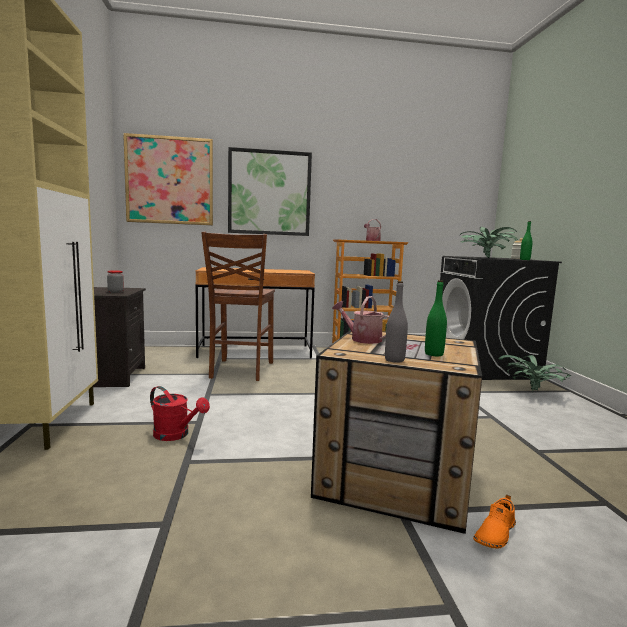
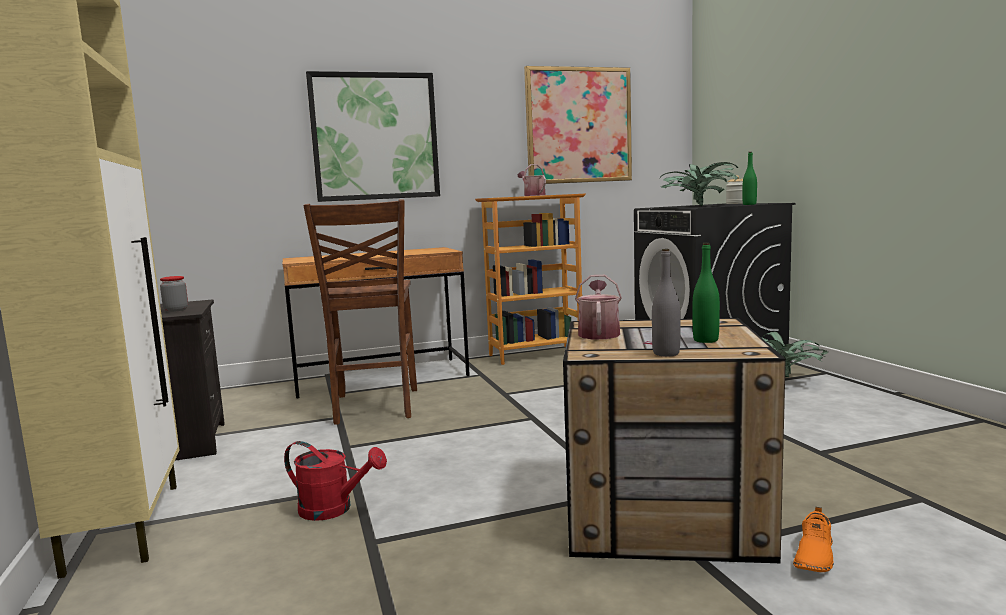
camera: 10 degrees left, 0 degrees up
picture [123,133,213,226] -> picture moved to [524,66,632,184]
watering can [332,296,389,344] -> watering can turned 75 degrees clockwise [575,275,622,339]

